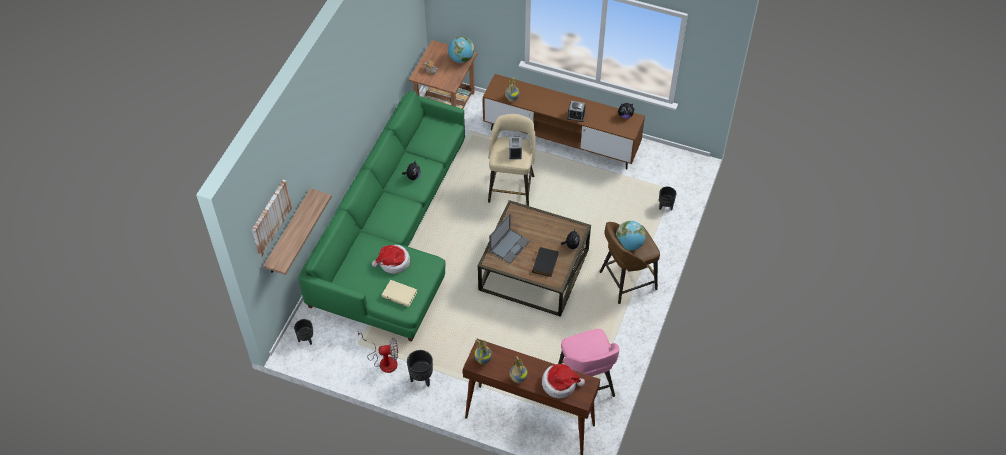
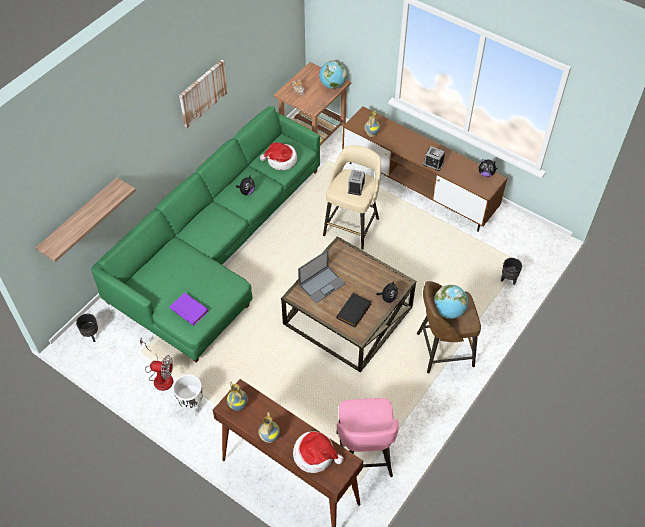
camera: 15 degrees right, 0 degrees up
picture [252,180,292,257] -> picture moved to [179,59,228,128]
hat [372,245,410,274] -> hat moved to [260,142,297,170]
beige book [382,280,417,307] -> purple book [170,293,209,326]
black planter [407,350,433,387] -> white planter [173,374,203,416]

